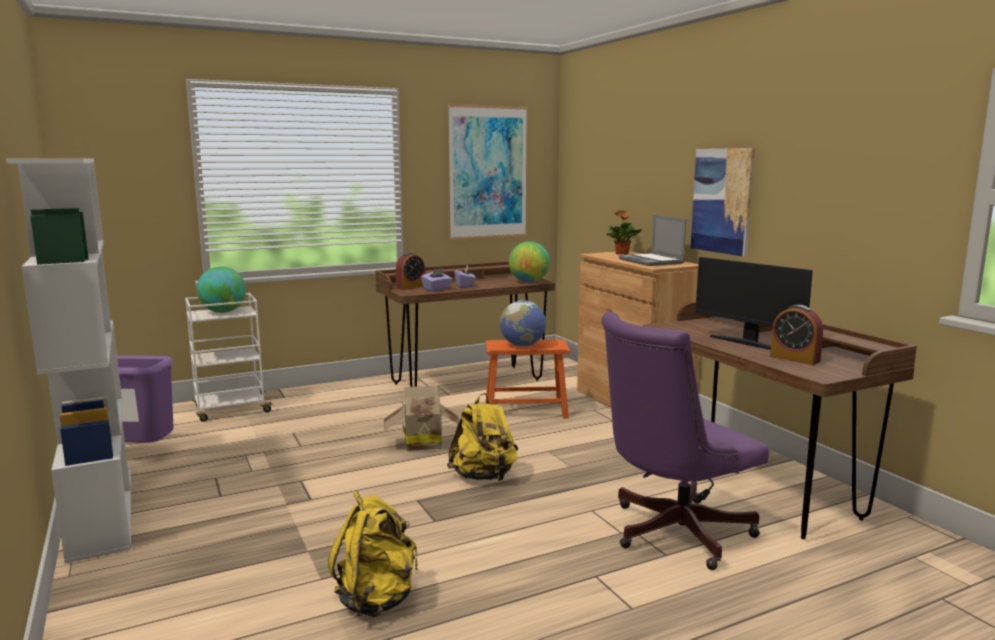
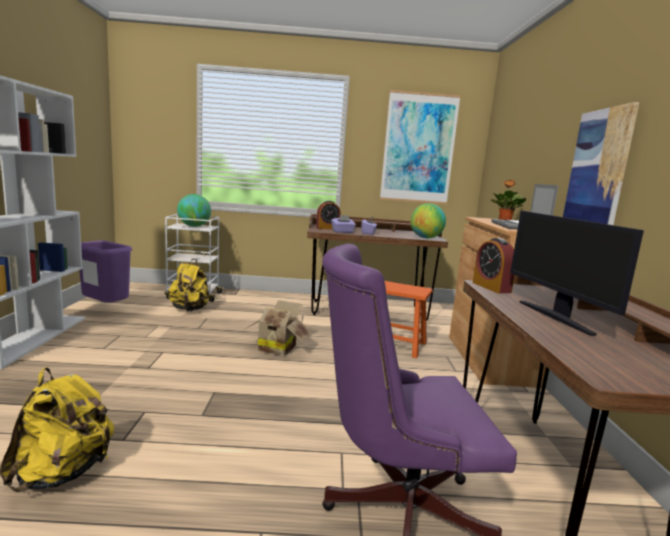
camera: 25 degrees right, 0 degrees up
yellow backpack [447,393,518,481] -> yellow backpack moved to [168,259,209,311]
globe [500,300,546,347] -> none
alarm clock [770,305,823,365] -> alarm clock moved to [473,238,515,293]

